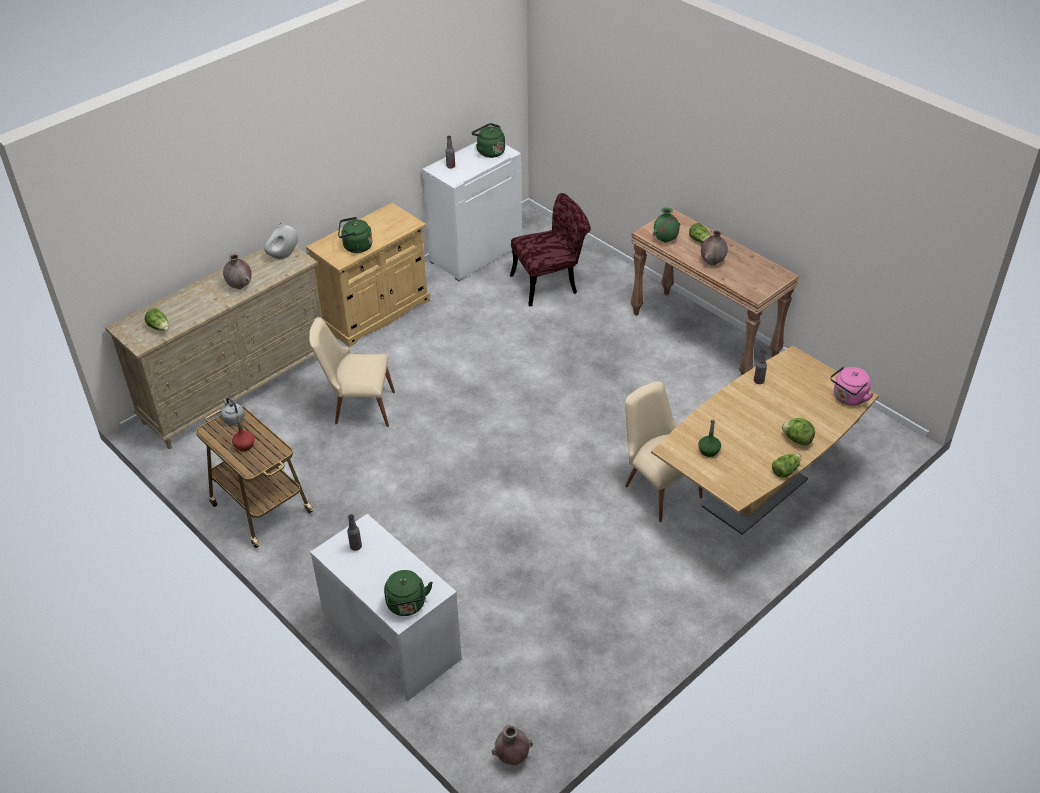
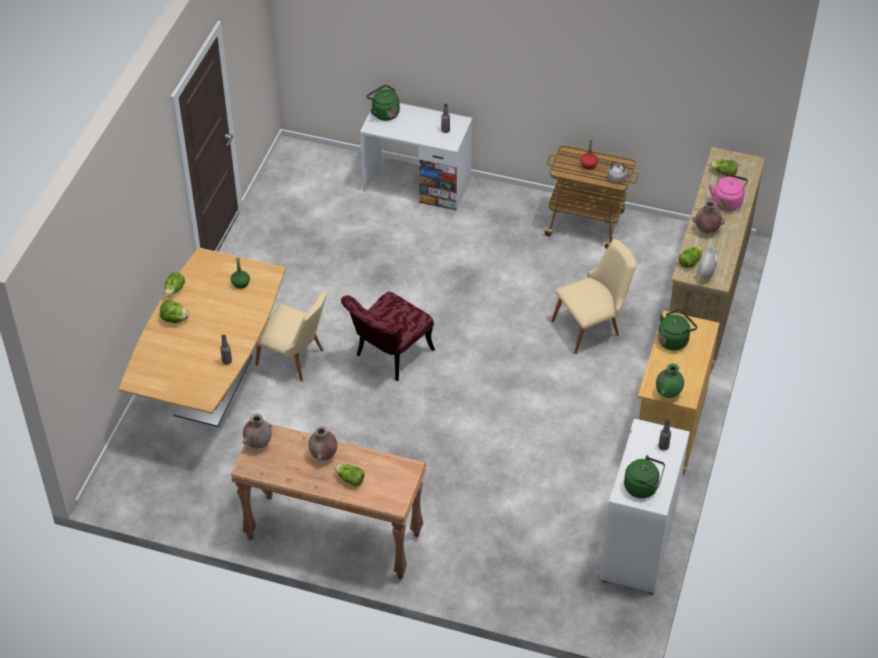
camera: 150 degrees right, 5 degrees up
brown vase [492,724,533,765] -> brown vase moved to [243,413,272,448]
red chair [510,193,591,307] -> red chair moved to [341,291,435,381]
green vase [653,207,681,243] -> green vase moved to [656,363,684,398]
pink kettle [830,367,874,406] -> pink kettle moved to [709,173,748,211]
none -> lettuce [678,247,702,268]

